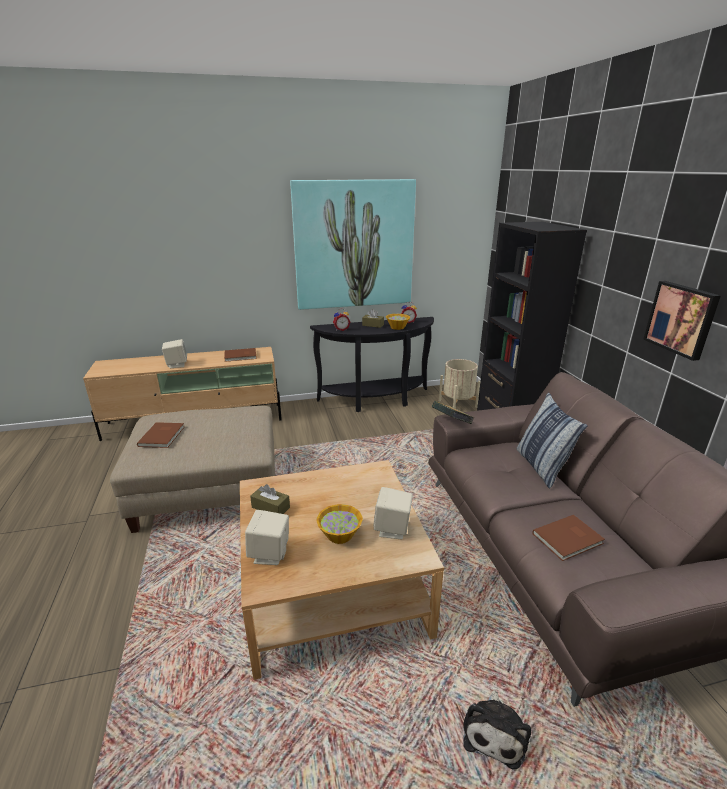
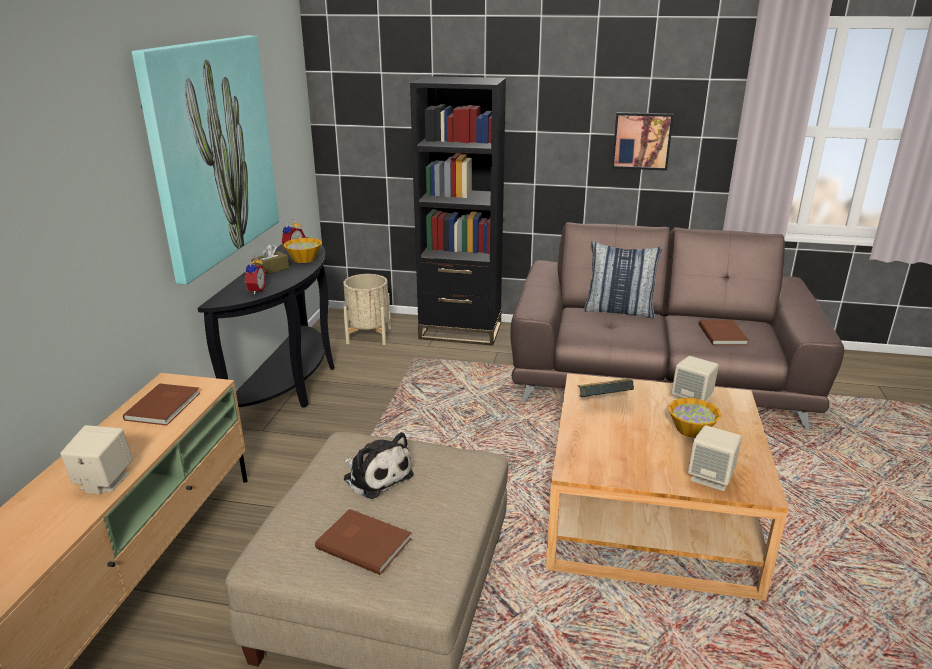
camera: 65 degrees left, 0 degrees up
brown tissue box [250,484,290,514] -> none
book [432,401,474,424] -> book moved to [578,379,634,397]
plush toy [463,689,531,769] -> plush toy moved to [344,432,414,499]

